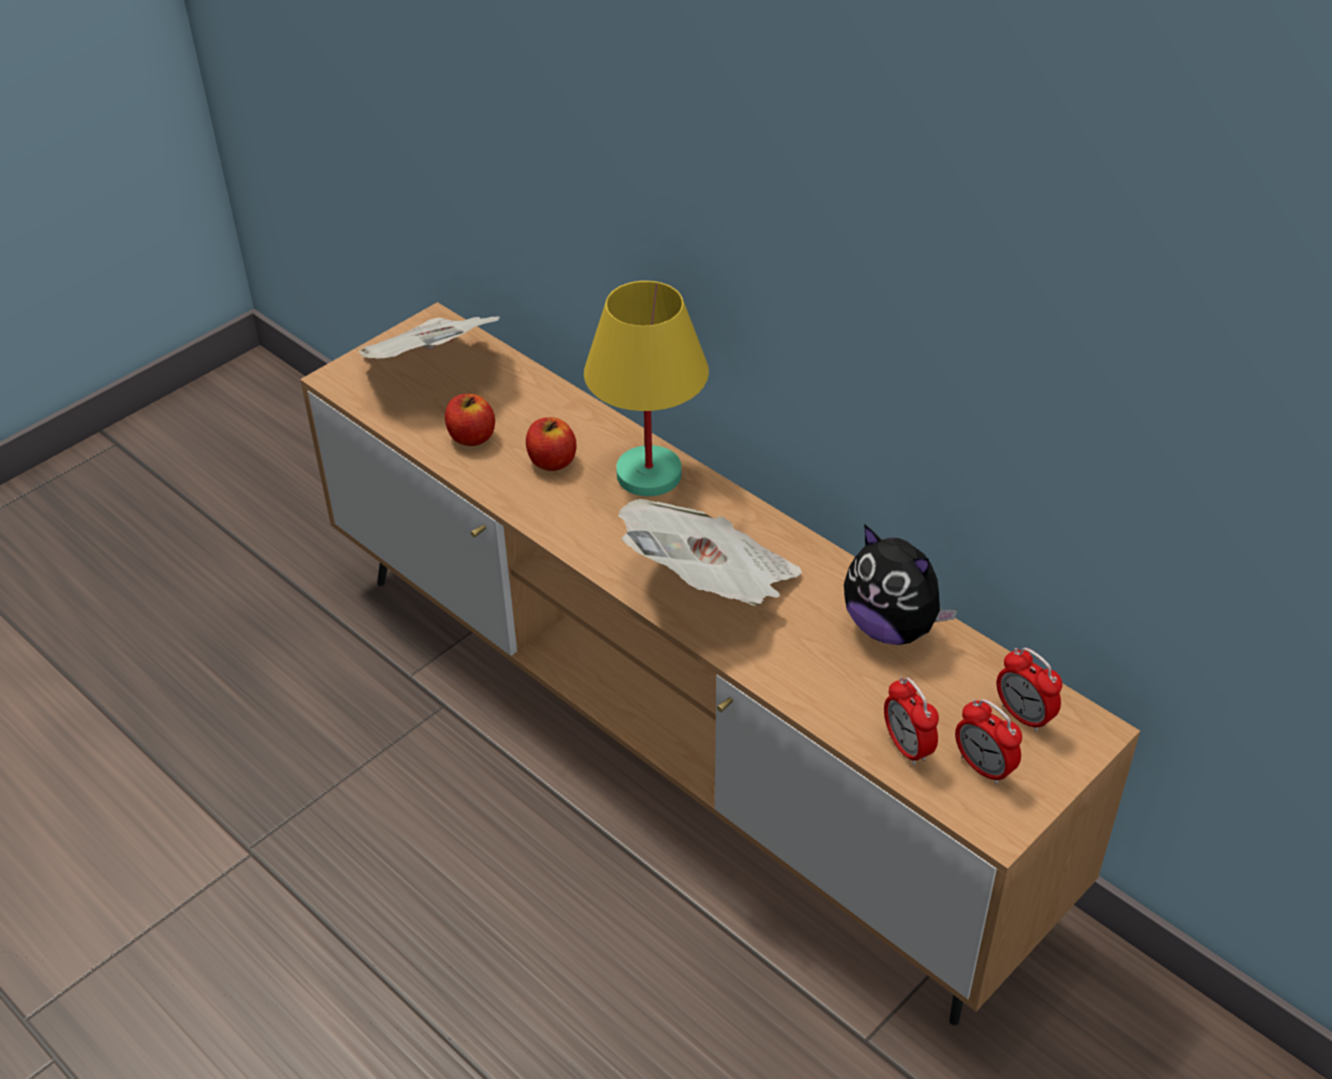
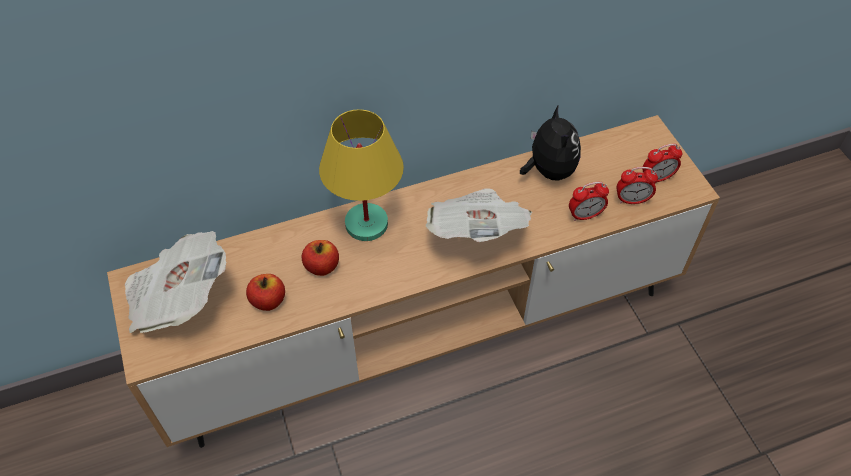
camera: 65 degrees left, 10 degrees up
plush toy [844,524,958,645] -> plush toy turned 75 degrees counterclockwise [520,104,581,181]
alarm clock [997,648,1062,732] -> alarm clock moved to [569,182,609,221]

